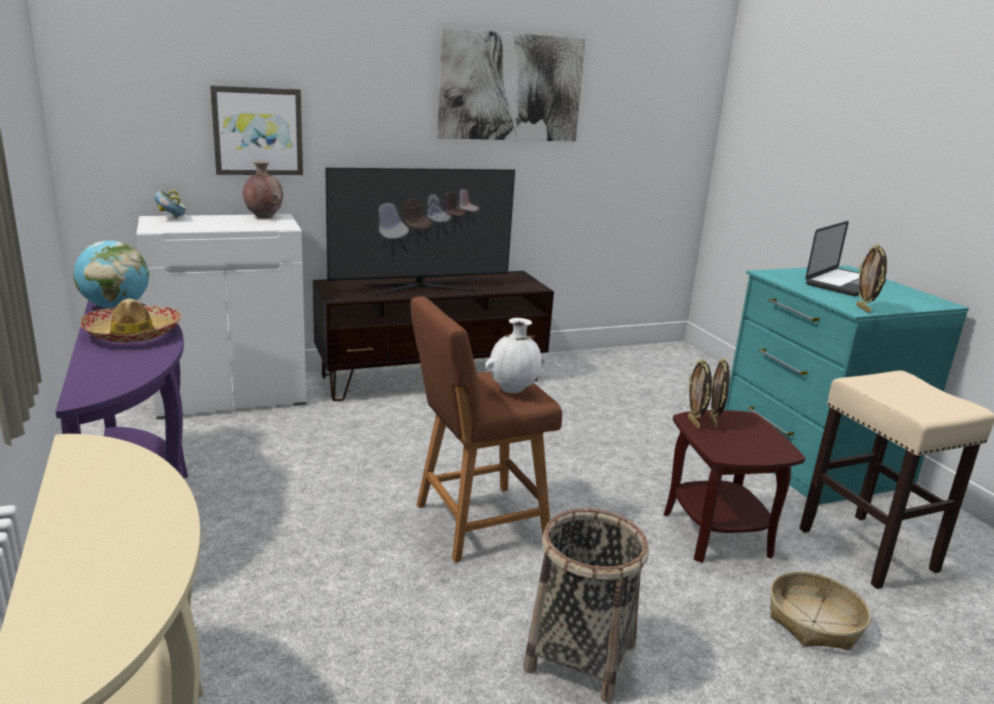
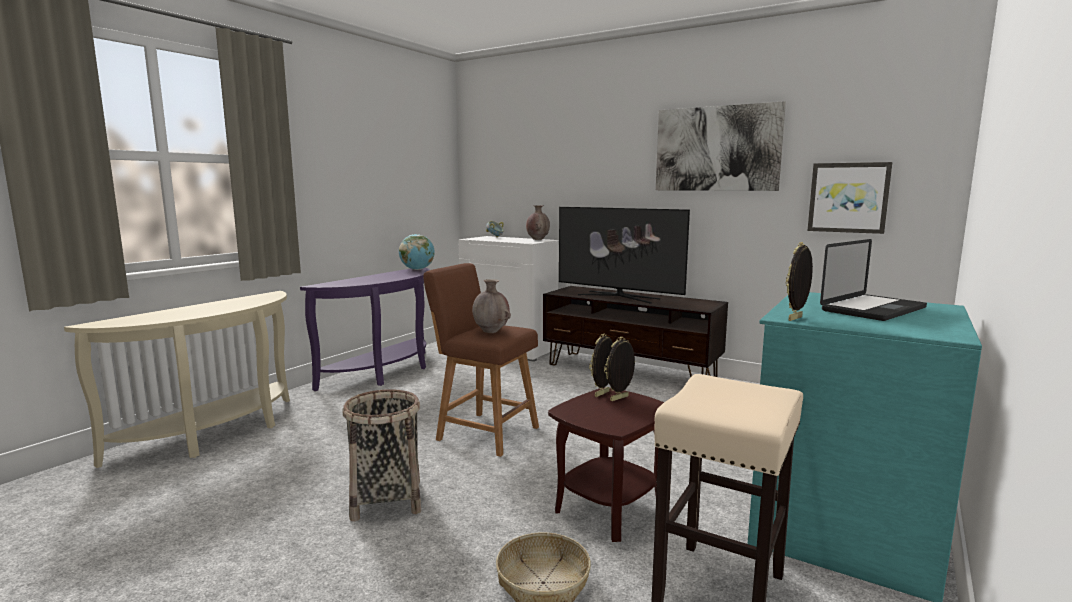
camera: 55 degrees right, 10 degrees down
hat [80,299,182,343] -> none
picture [210,86,303,175] -> picture moved to [807,162,892,234]
white vase [485,318,545,393] -> brown vase [472,279,511,333]
laptop [805,221,886,296] -> laptop turned 45 degrees counterclockwise [820,239,927,321]

